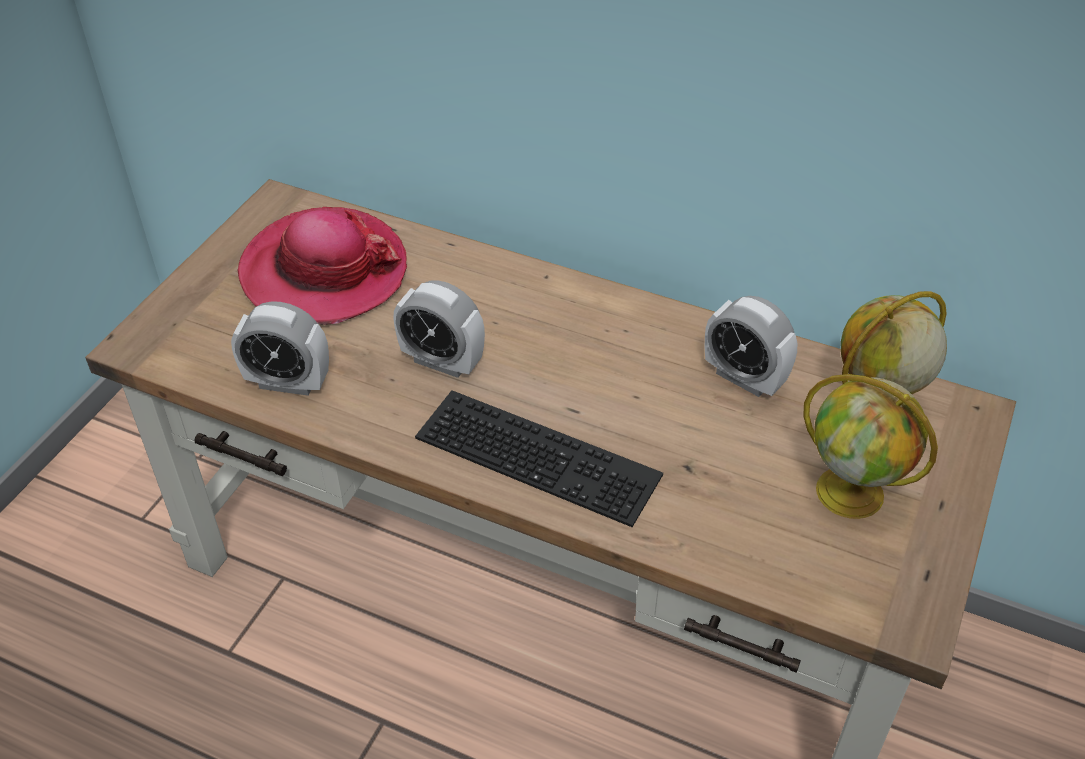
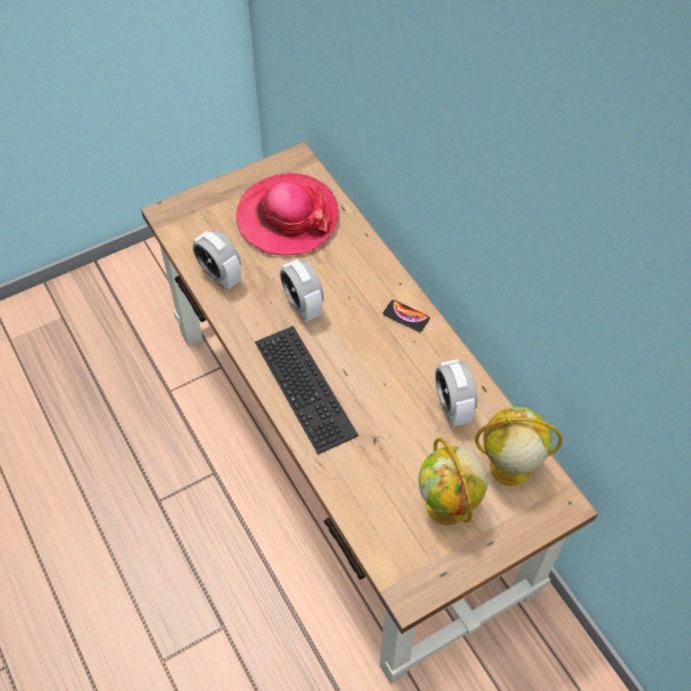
camera: 35 degrees right, 10 degrees up
none -> phone [383,300,430,332]

